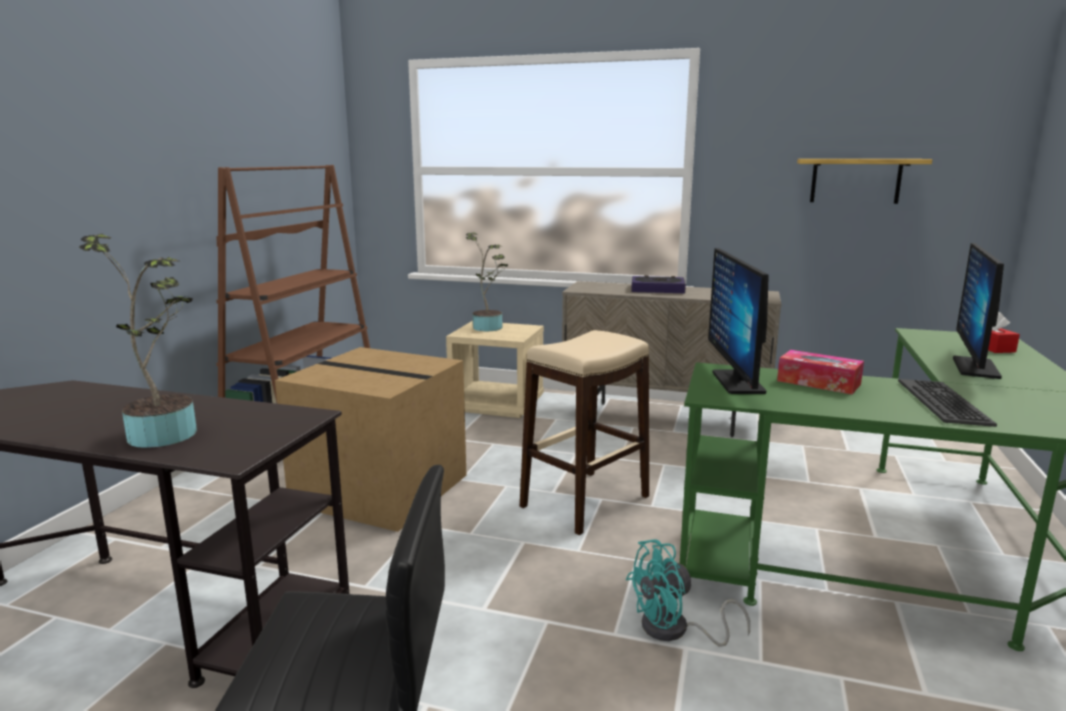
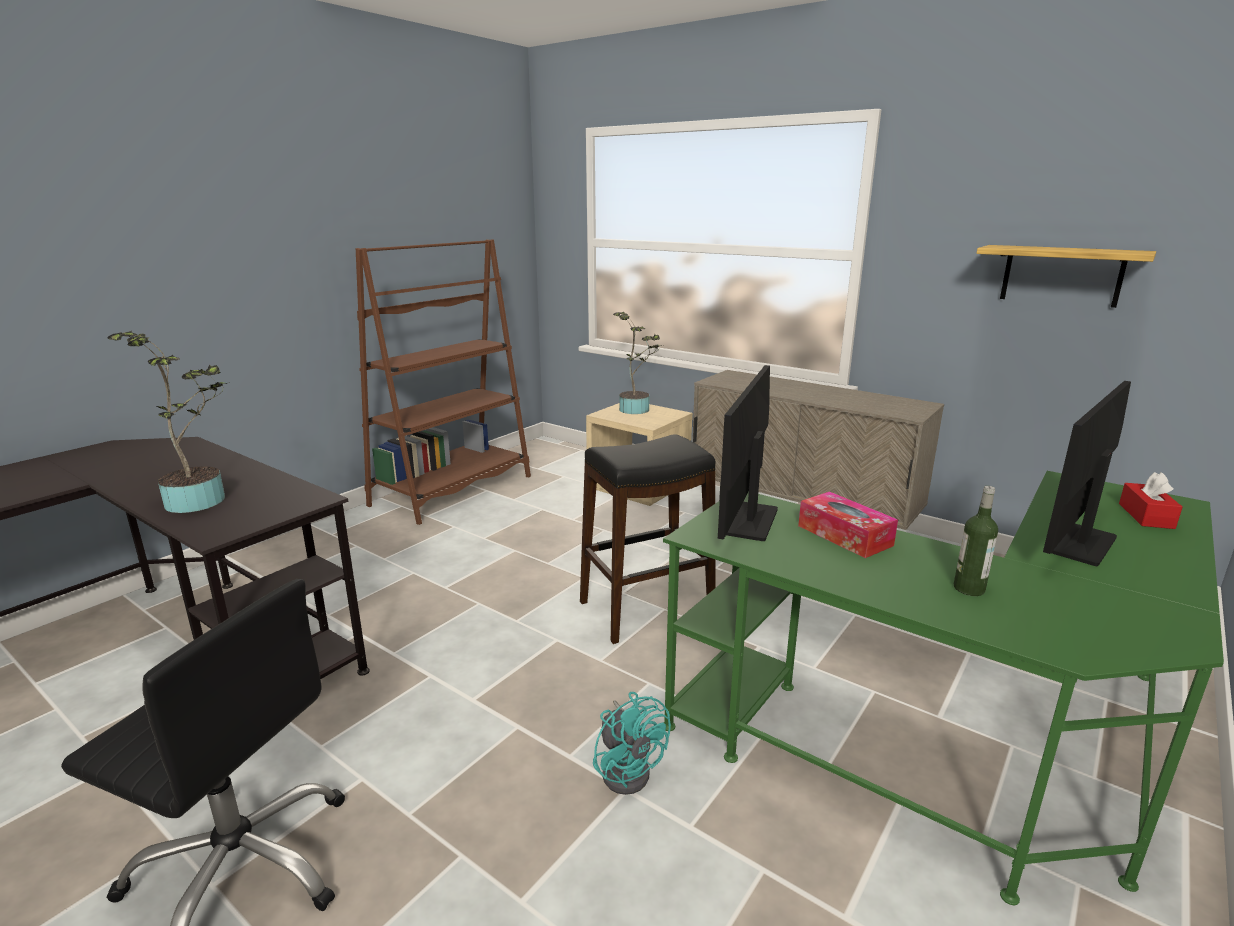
camera: 20 degrees right, 5 degrees up
cardboard box [275,347,466,532] -> none
beige stool [520,330,649,535] -> black stool [580,434,716,644]
turquoise fan [626,539,750,647] -> turquoise fan turned 120 degrees counterclockwise [593,692,671,795]
book [631,275,686,293] -> none
keyboard [898,379,997,427] -> bottle [954,486,998,596]

